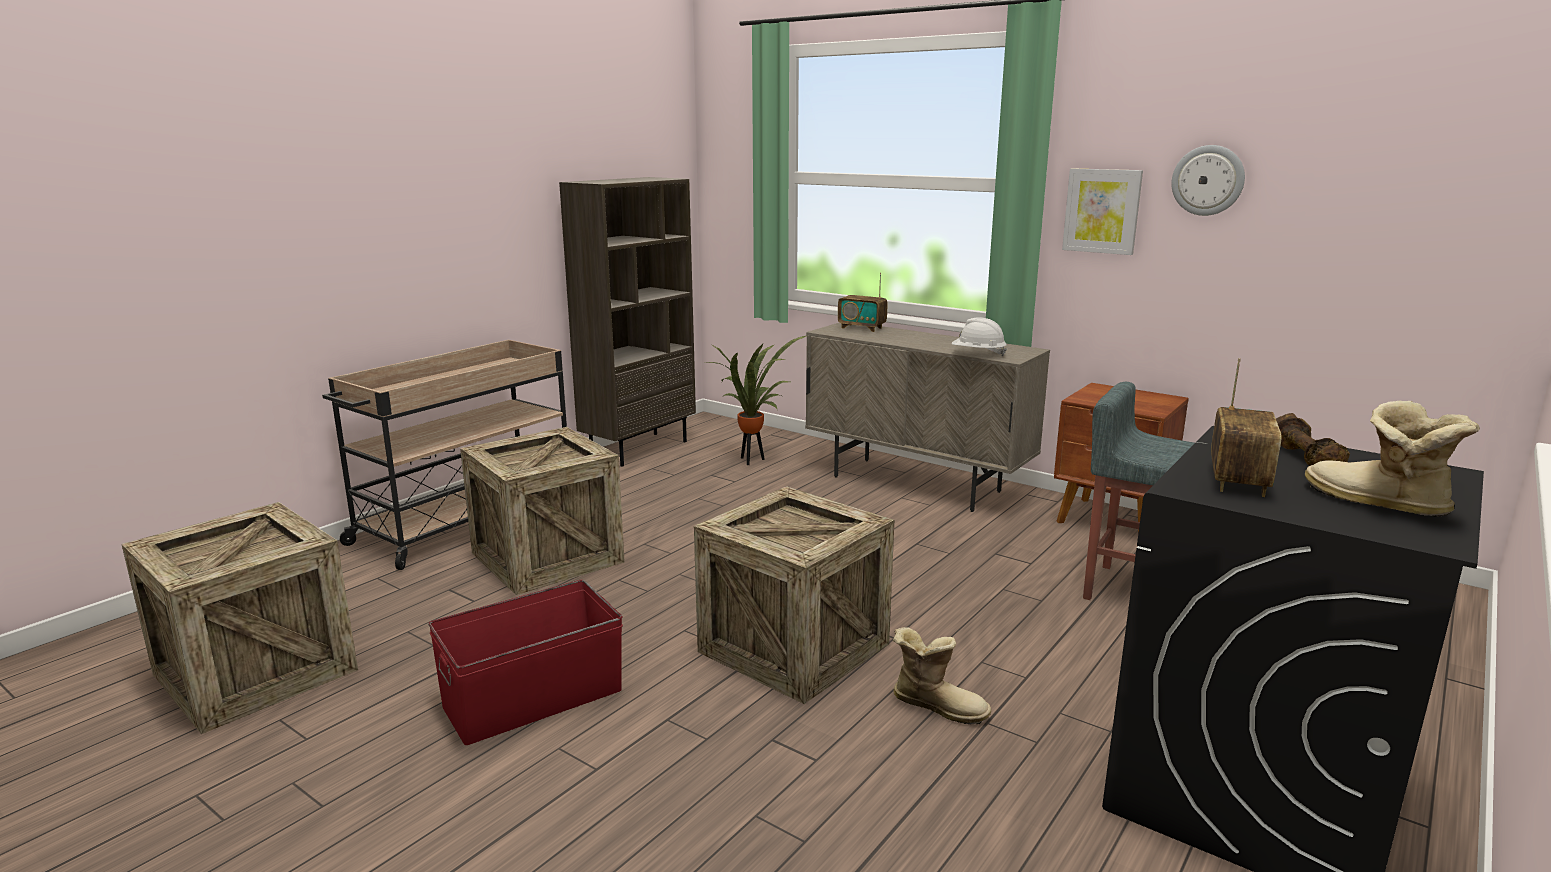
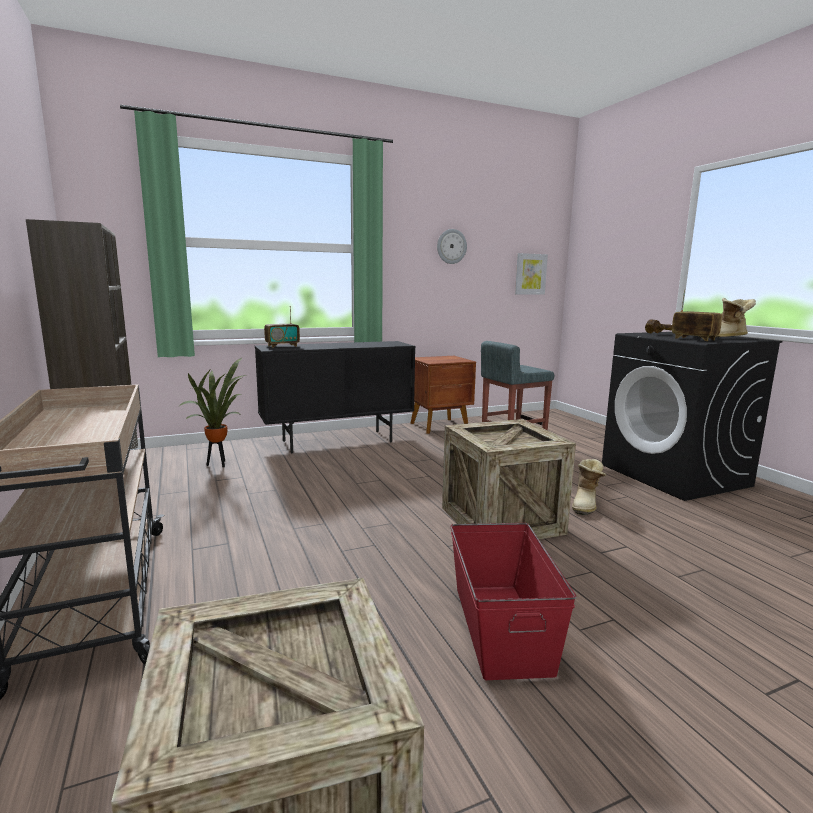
camera: 60 degrees left, 5 degrees down
crate [460,427,625,595] -> none
beige cabinet [805,323,1050,512] -> black cabinet [255,341,415,454]
boot [893,627,991,724] -> boot turned 150 degrees clockwise [572,459,606,515]
white hard hat [952,317,1007,356] -> none
picture [1062,168,1143,255] -> picture moved to [515,253,548,295]

